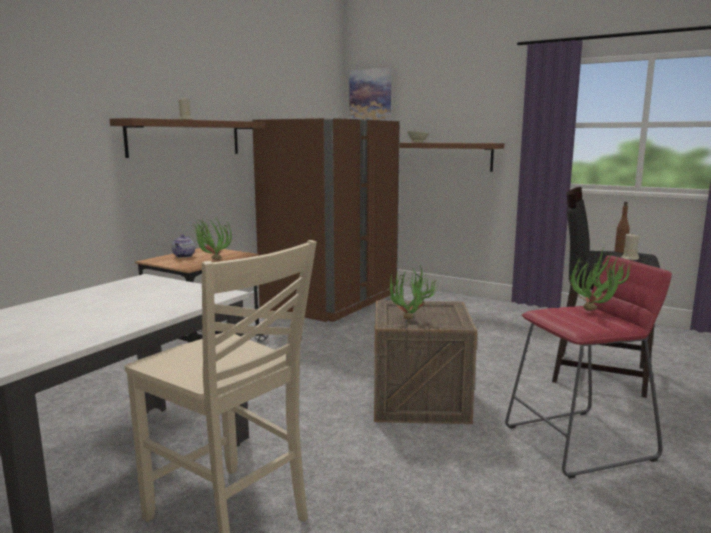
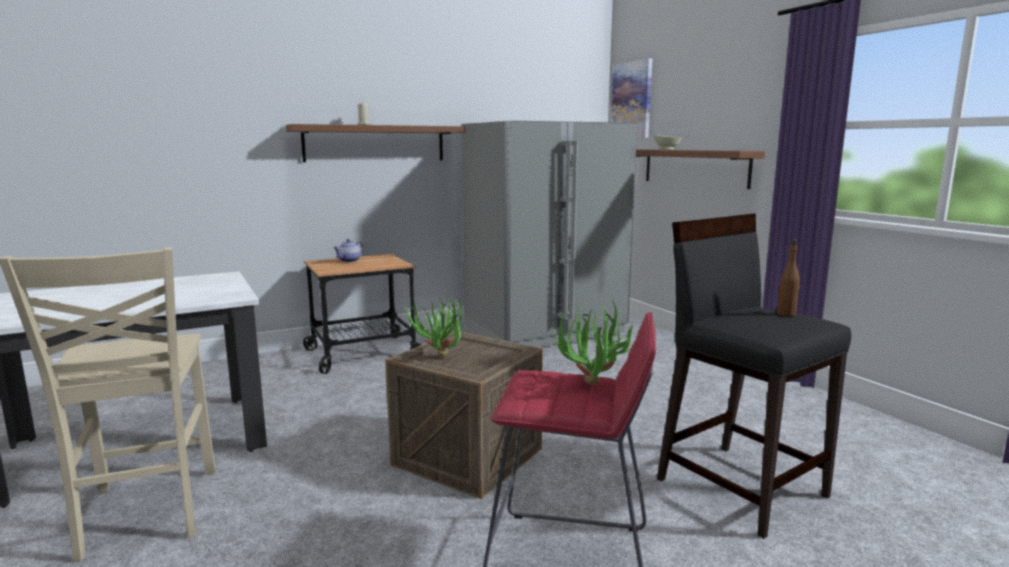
camera: 30 degrees right, 0 degrees up
potted plant [193,219,232,260] -> none
brown fridge [252,118,400,322] -> grey fridge [461,121,638,347]
beige candle [621,233,639,260] -> none

